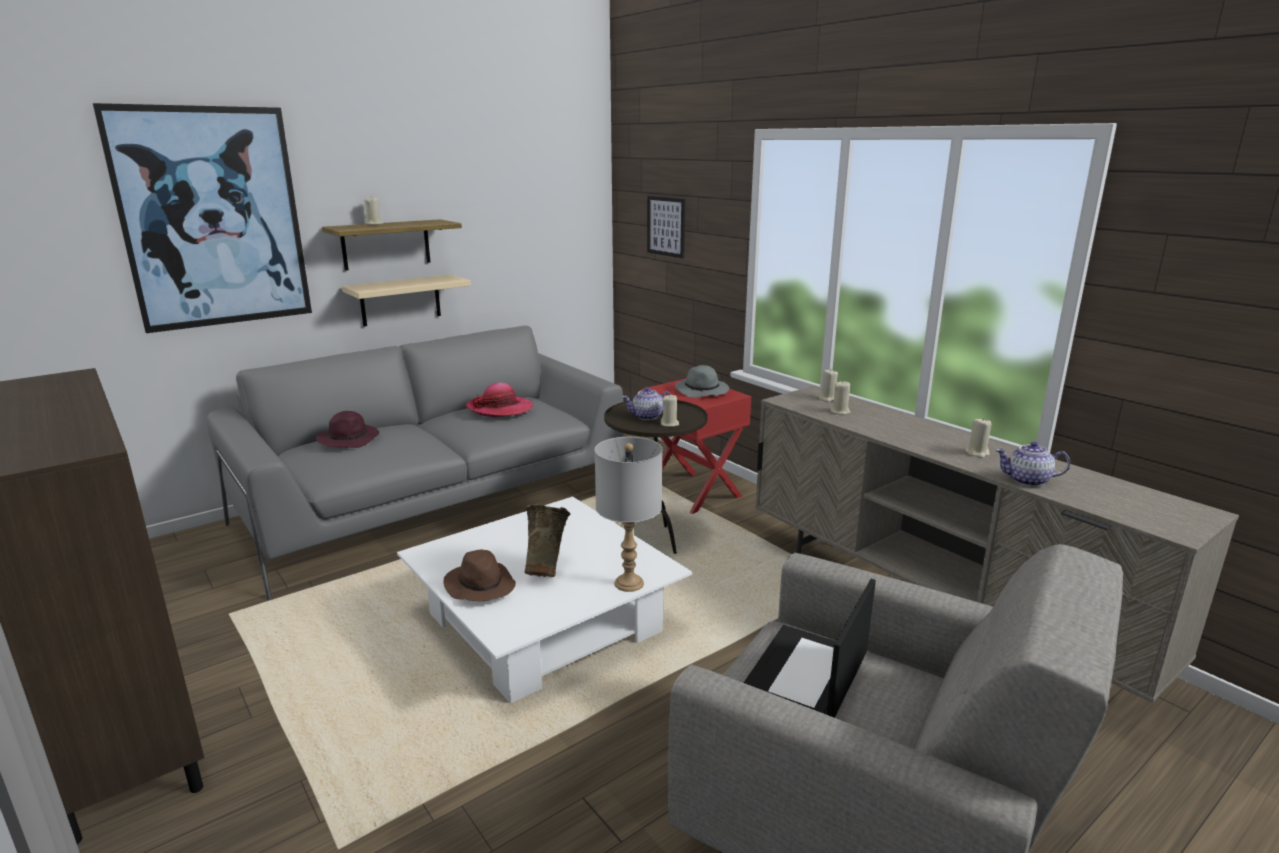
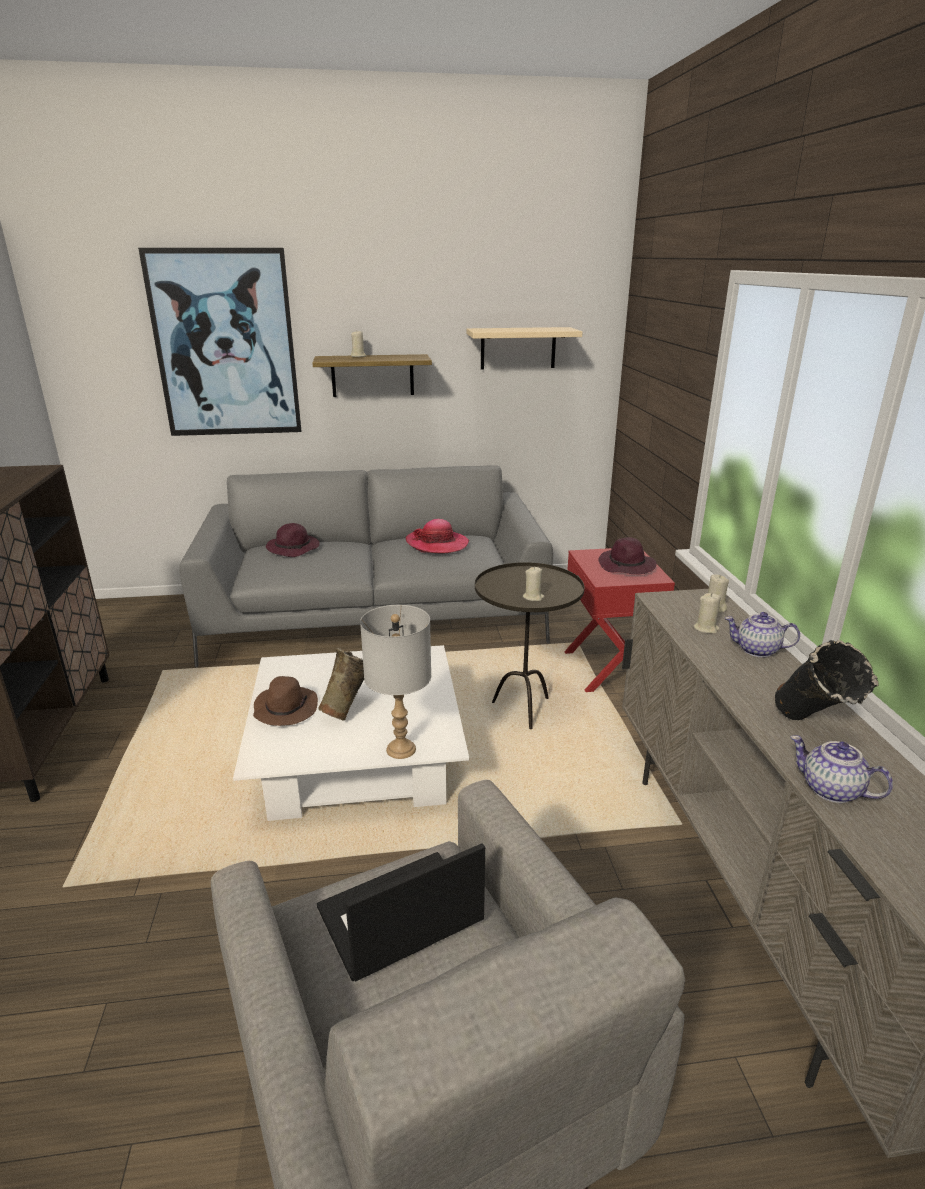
camera: 30 degrees right, 5 degrees up
beige shelf [342,274,471,326] -> beige shelf moved to [467,327,582,369]
teapot [622,387,671,420] -> teapot moved to [725,612,800,657]
picture [647,196,685,259] -> none
grey hat [675,365,729,398] -> purple hat [599,537,657,574]
beige candle [966,418,991,458] -> black vase [775,640,879,720]

